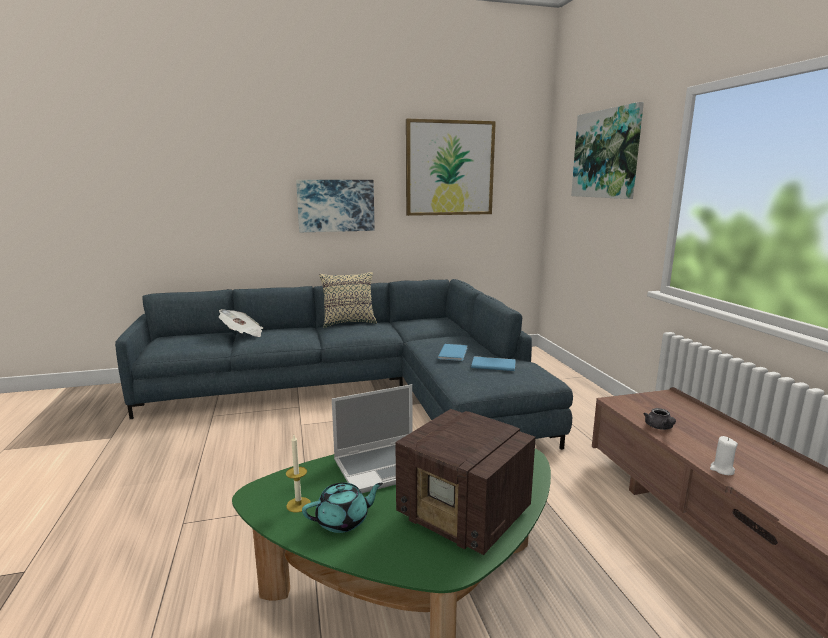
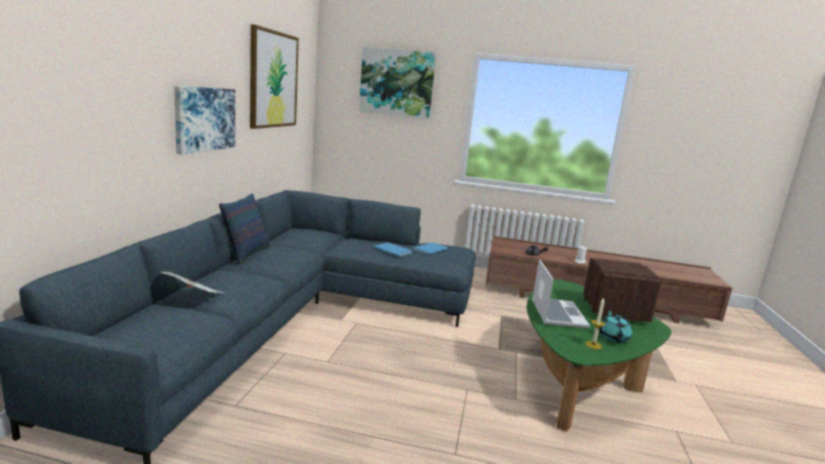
camera: 65 degrees left, 0 degrees up
beige pillow [319,272,377,328] -> blue pillow [219,194,270,265]
radio [395,409,536,555] -> radio turned 60 degrees counterclockwise [583,258,661,322]

